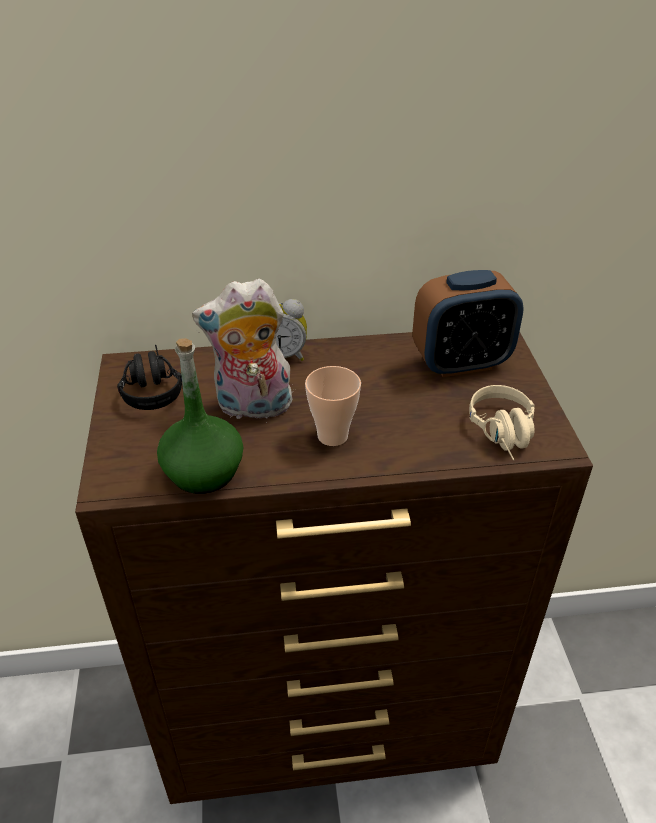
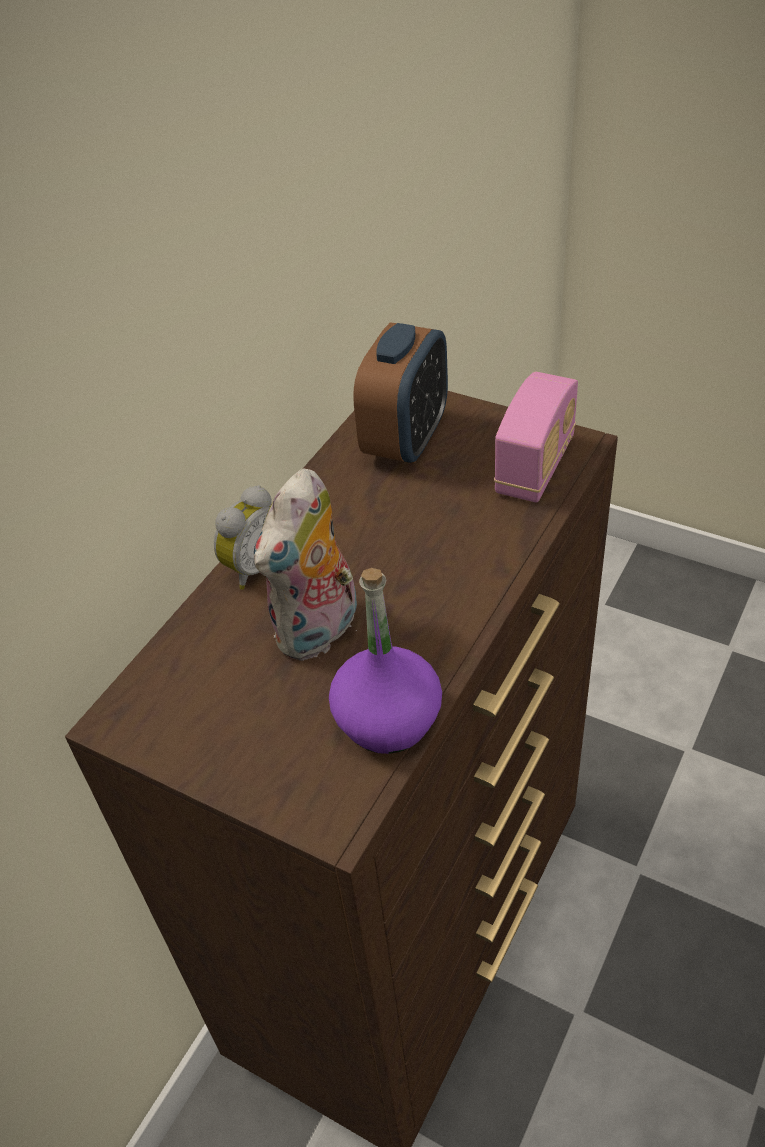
camera: 50 degrees left, 5 degrees up
black headphones [117,345,182,410] -> none
green bottle [157,338,243,494] -> purple bottle [329,568,442,754]
cup [305,366,361,446] -> none
beige headphones [469,385,535,461] -> radio [494,372,578,502]

